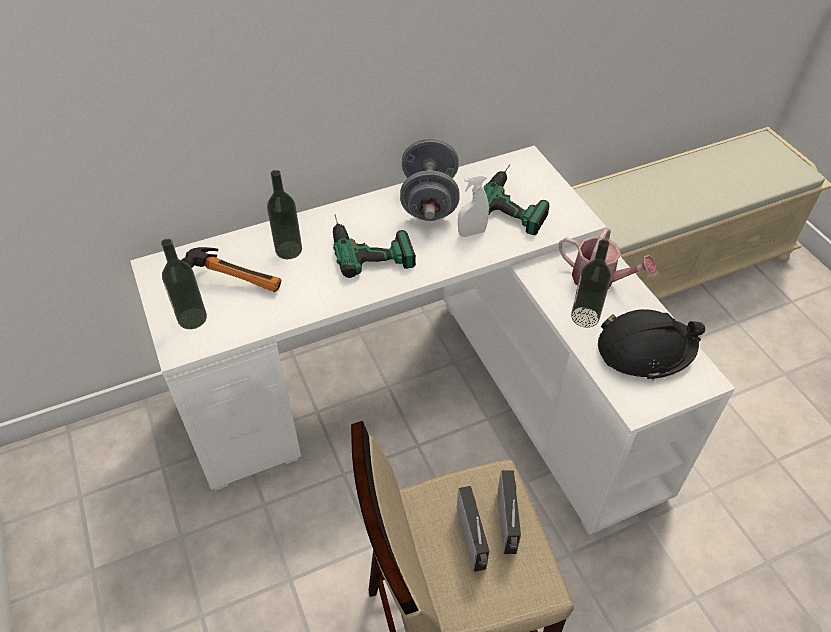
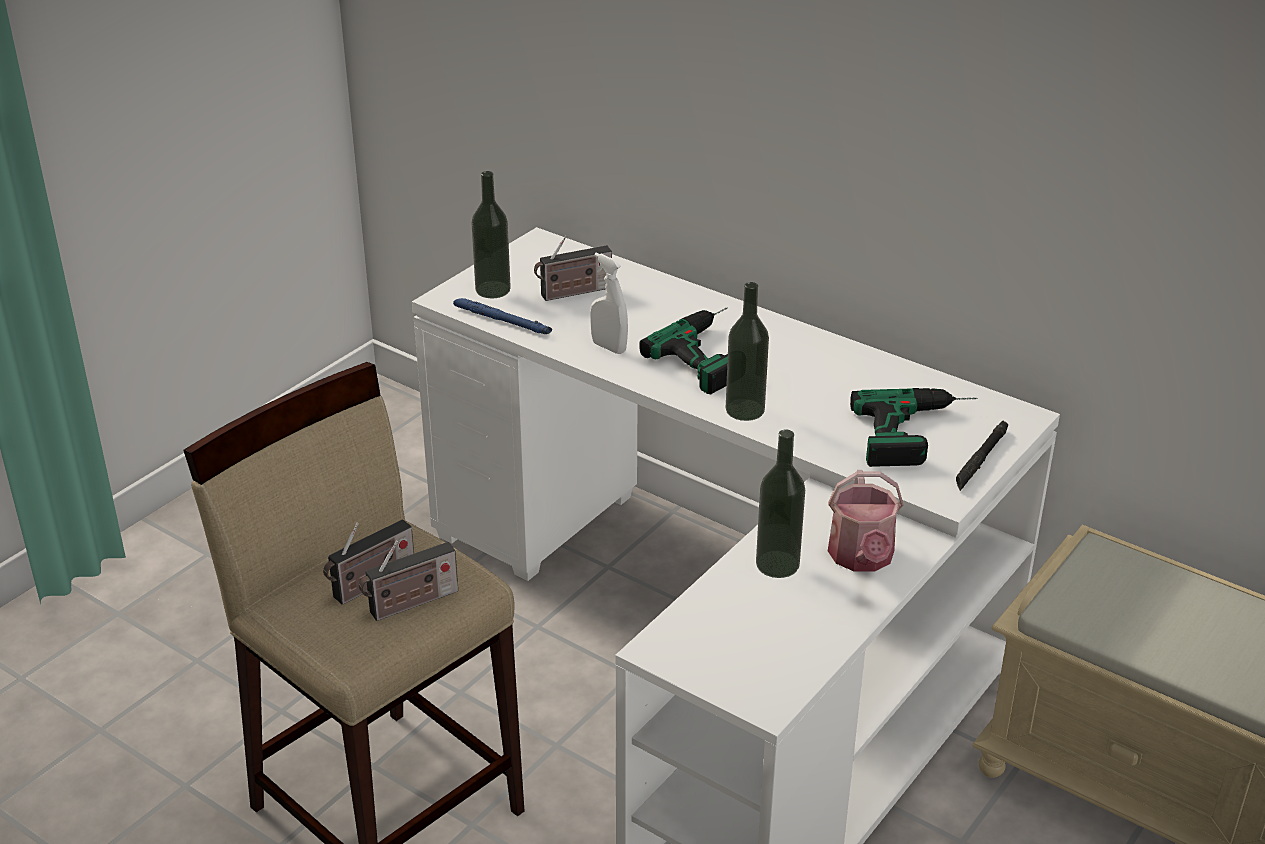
camera: 60 degrees right, 15 degrees down
hammer [181,247,281,292] -> radio [534,235,612,301]
bottle [267,170,302,259] -> bottle moved to [726,282,769,421]
grey dumbbell [400,138,460,221] -> none
white spray bottle [458,175,489,237] -> white spray bottle moved to [590,253,628,354]
black hard hat [598,309,705,380] -> none
none -> blue flashlight [453,298,552,334]
none -> black flashlight [956,420,1008,491]

